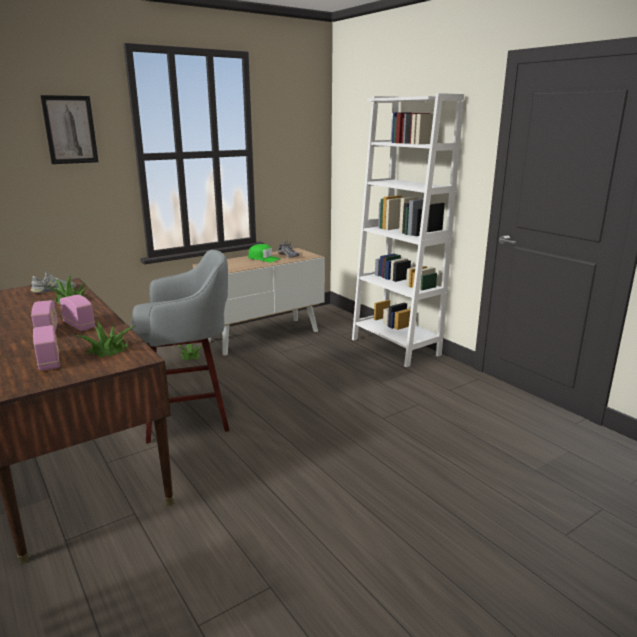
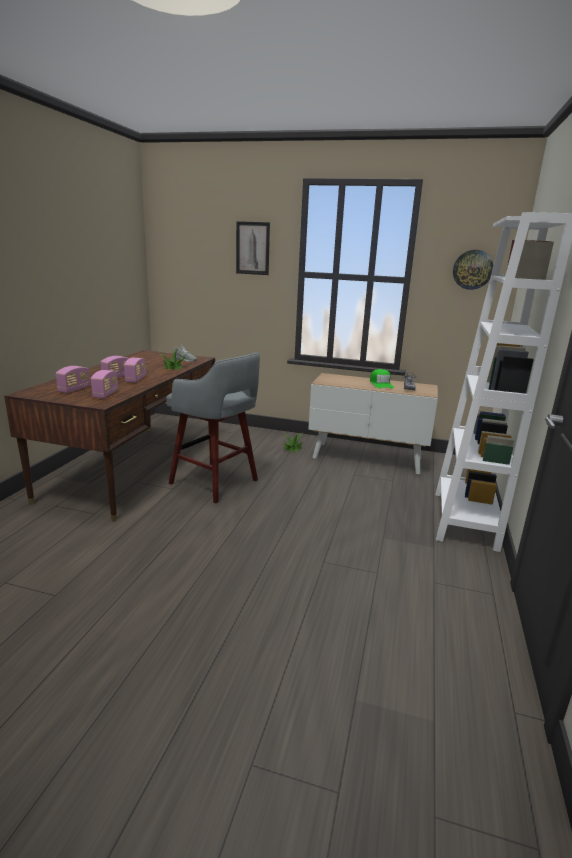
camera: 50 degrees right, 0 degrees up
potted plant [75,319,135,358] -> radio [91,370,118,398]
none -> wall clock [453,250,493,290]

